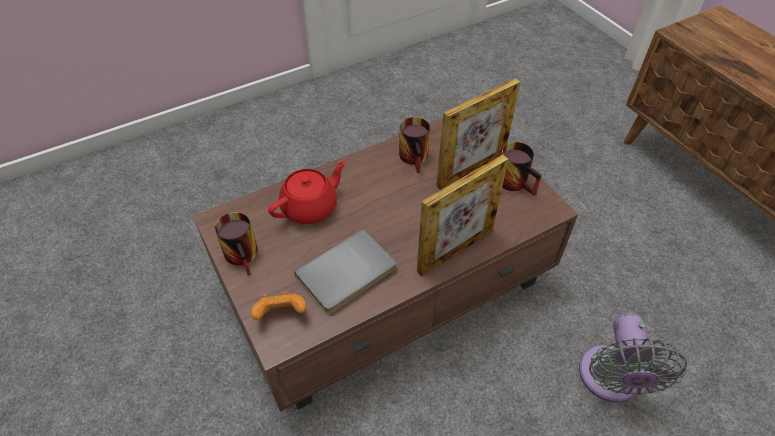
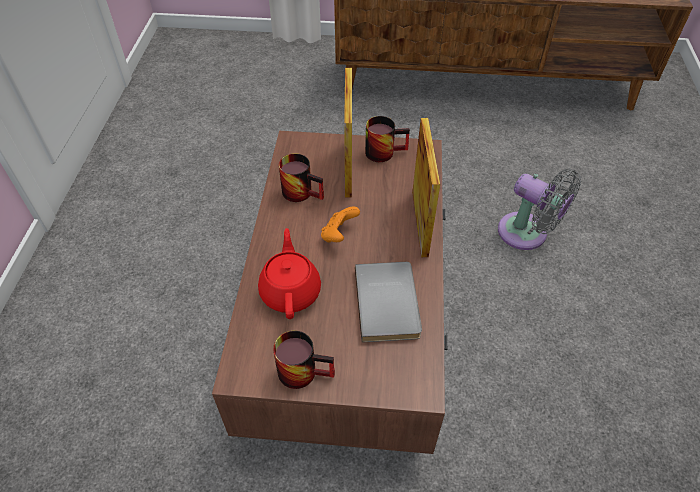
camera: 55 degrees left, 0 degrees up
orange game controller [251,292,306,320] -> orange game controller moved to [321,207,360,242]

